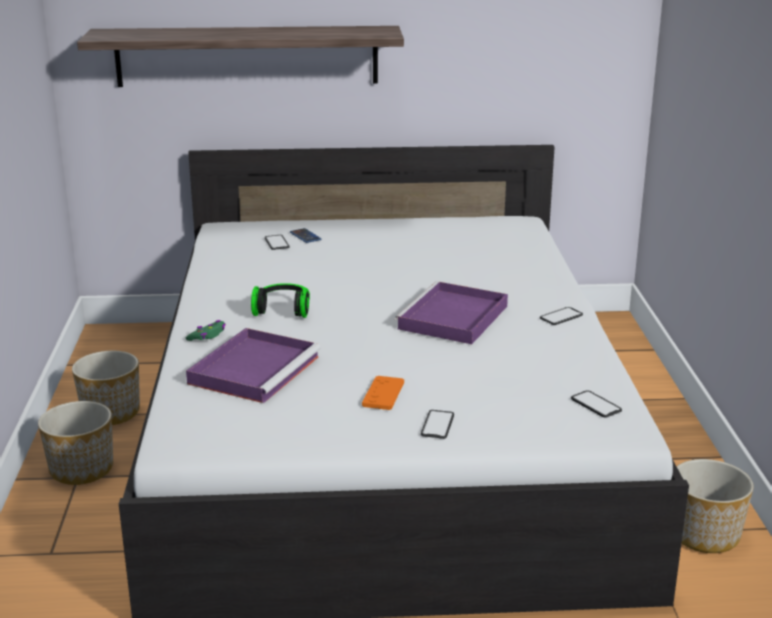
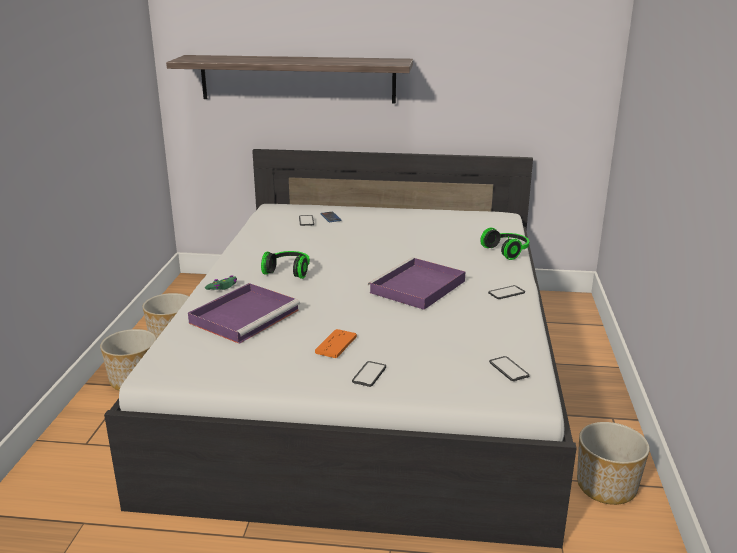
camera: 10 degrees right, 0 degrees up
none -> headphones [480,228,529,260]

